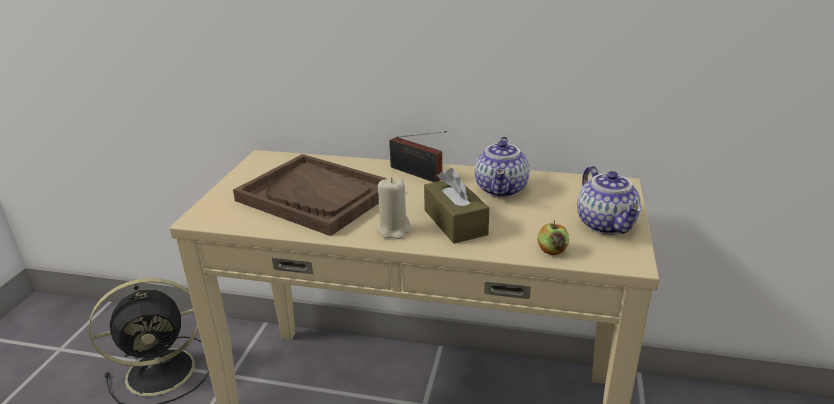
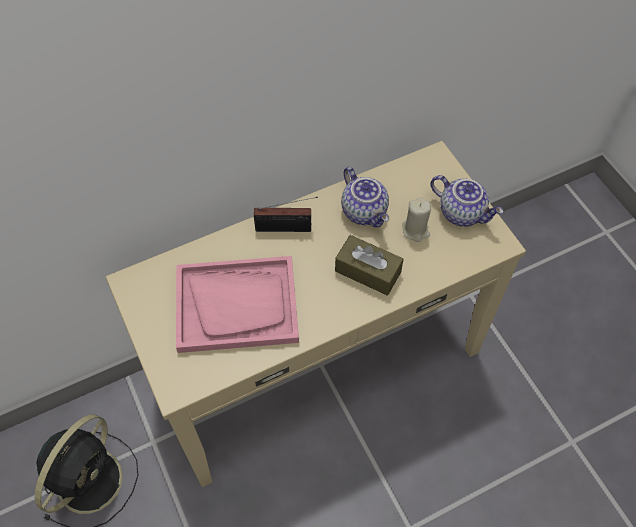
camera: 40 degrees left, 30 degrees up
brown tray [233,154,387,236] -> pink tray [176,256,299,353]
beige candle [377,177,411,239] -> beige candle moved to [402,197,431,242]
apple [537,221,569,255] -> none

